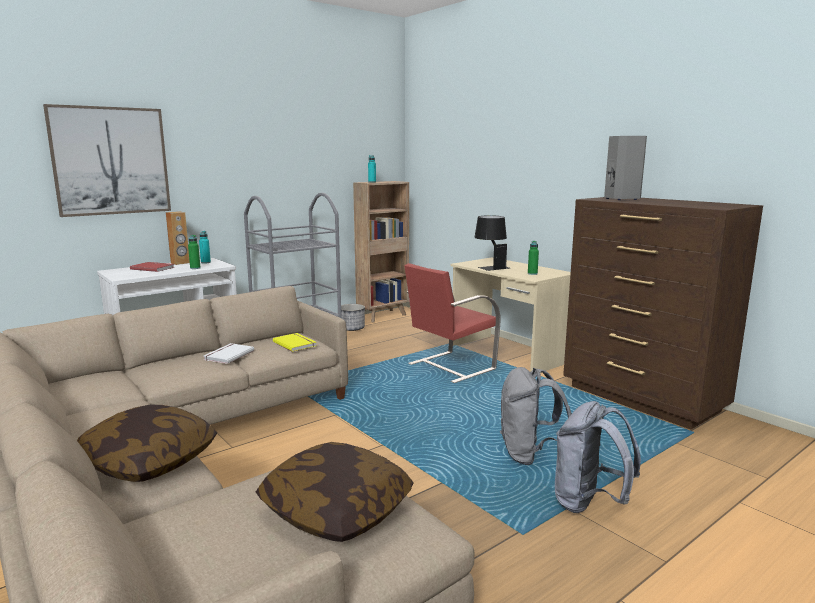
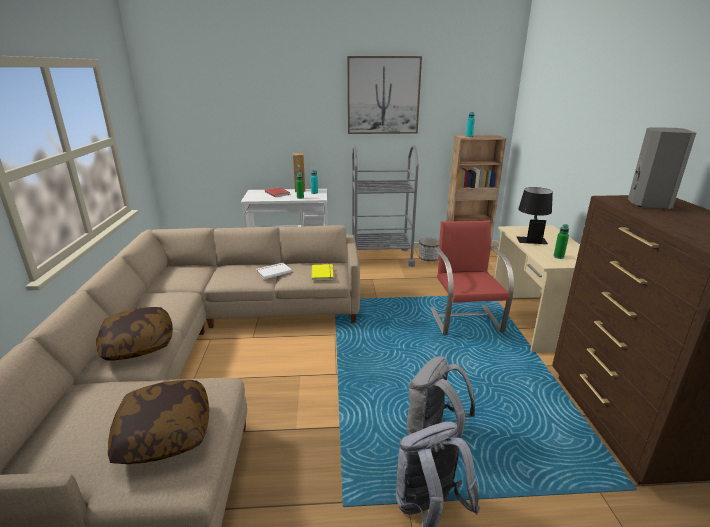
camera: 35 degrees right, 10 degrees up
picture [43,104,171,217] -> picture moved to [347,56,422,134]
red chair [405,263,501,383] -> red chair turned 90 degrees clockwise [430,220,514,335]

